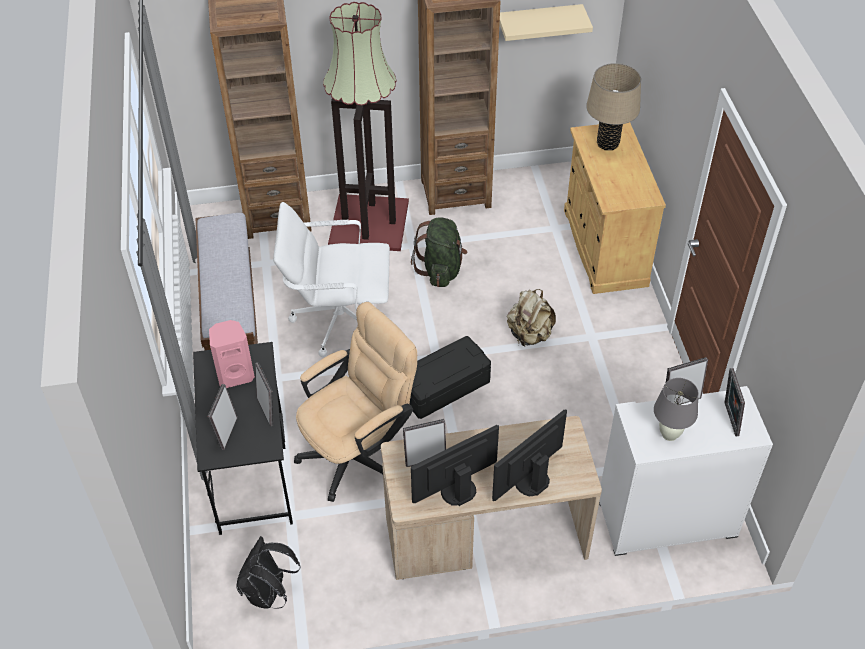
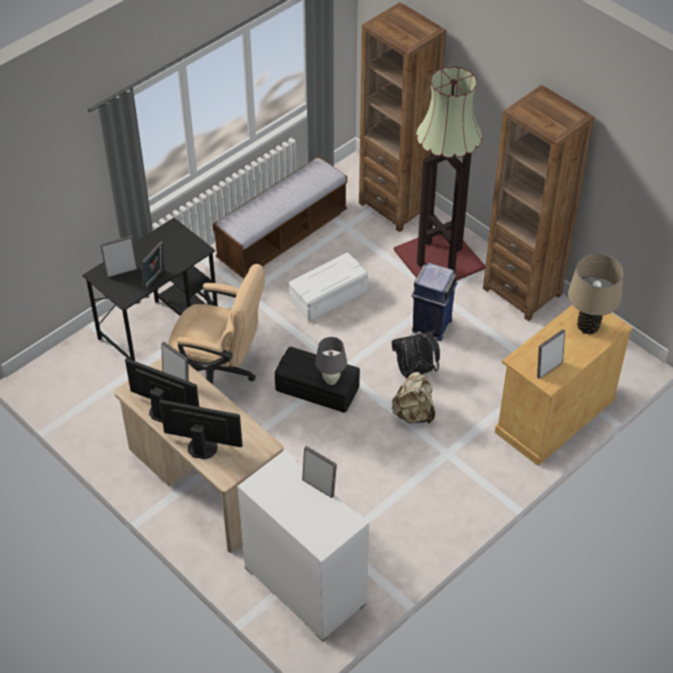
camera: 55 degrees right, 0 degrees up
pink speaker [209,320,255,388] -> none
black backpack [236,536,301,609] -> black backpack moved to [392,330,440,378]
white office chair [273,202,390,357] -> white storage box [289,253,368,321]
green backpack [411,217,467,287] -> blue trash can [412,263,457,341]
beige shelf [500,4,593,41] -> none
grey table lamp [654,378,699,441] -> grey table lamp moved to [315,337,347,385]
picture frame [725,368,745,436] -> picture frame moved to [537,329,565,379]

